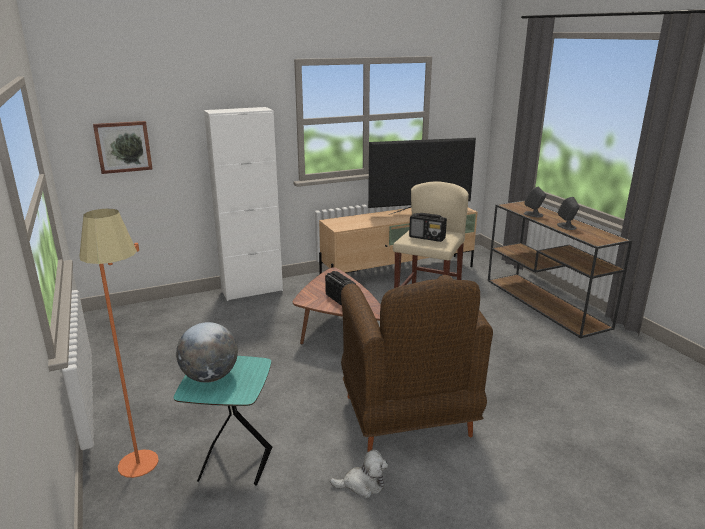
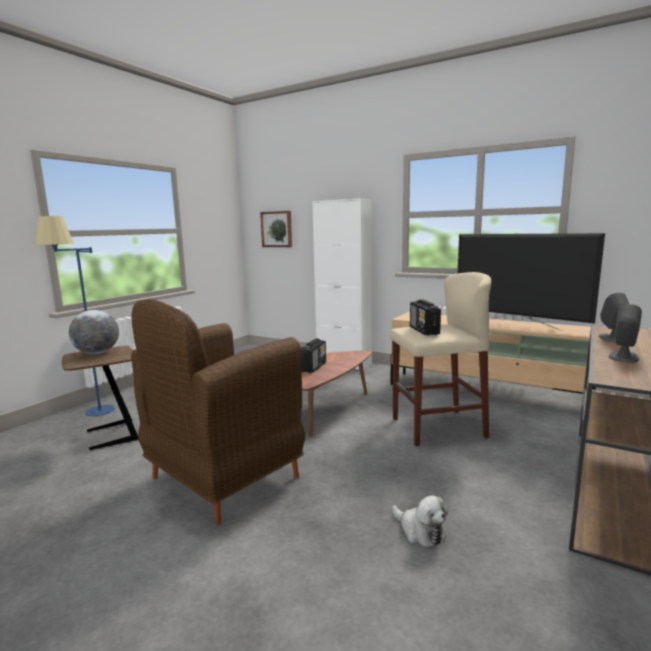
camera: 55 degrees right, 10 degrees down
orange floor lamp [79,209,159,478] -> blue floor lamp [34,216,115,416]
turquoise side table [174,356,272,486] -> brown side table [62,346,139,450]
plush toy [330,449,388,498] -> plush toy moved to [392,495,448,547]

